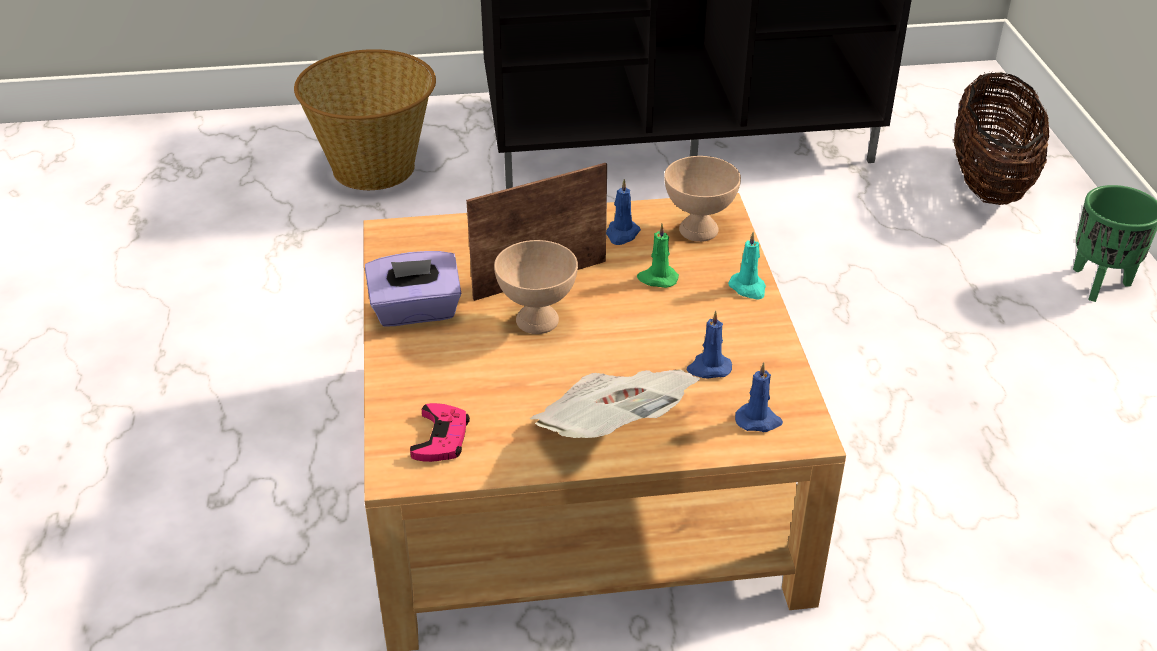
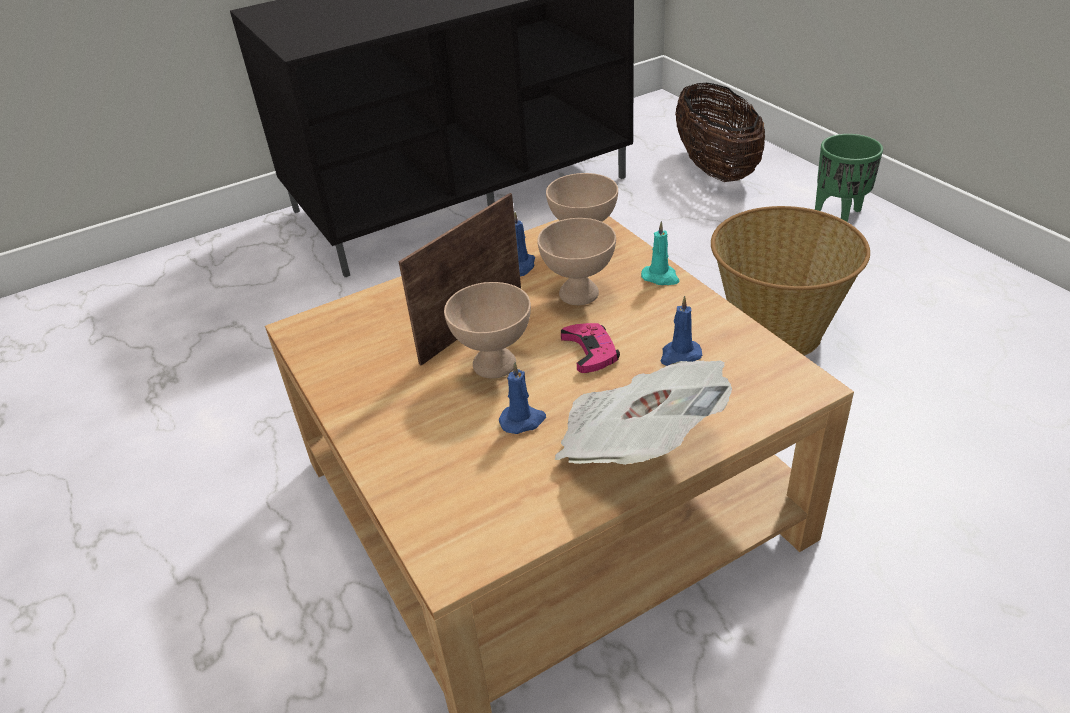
camera: 20 degrees left, 0 degrees up
basket [294,49,436,190] -> basket moved to [711,206,870,356]
purple tissue box [365,251,461,327] -> none
pink game controller [410,403,470,462] -> pink game controller moved to [561,323,620,373]
green candle [637,223,679,288] -> beige bowl [537,218,616,305]
blue candle [735,362,783,432] -> blue candle moved to [499,362,546,434]

